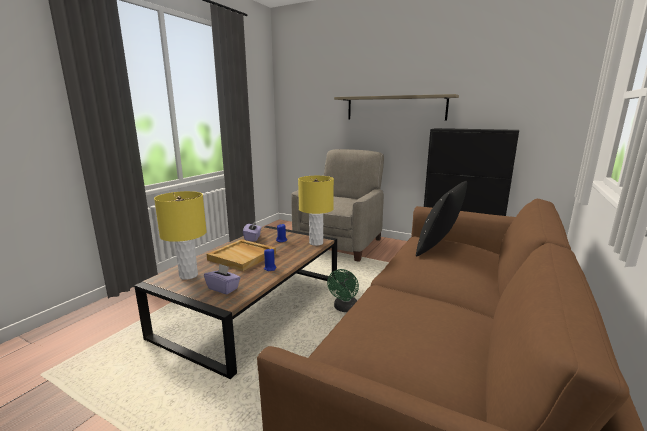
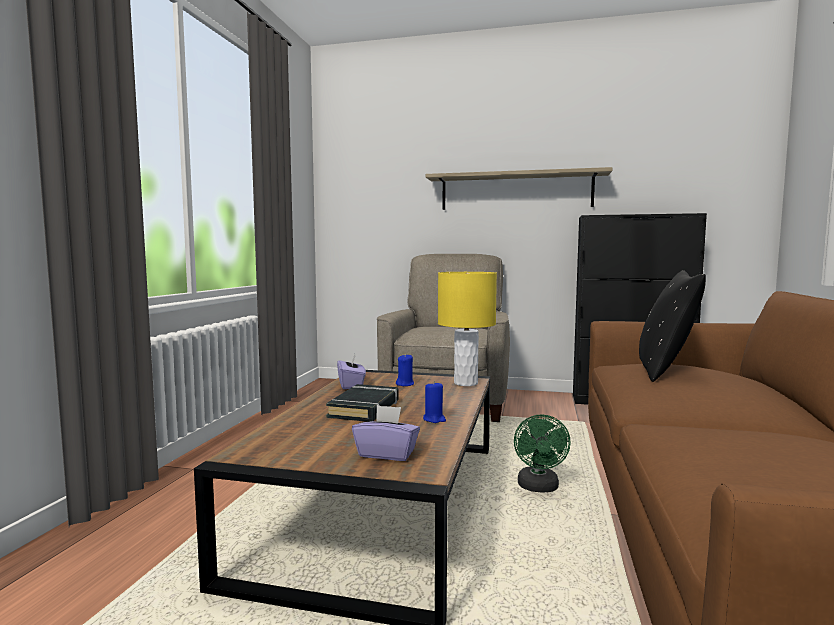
camera: 15 degrees left, 10 degrees down
yellow table lamp [154,191,207,280] -> none
beige tray [207,239,276,271] -> black book [326,384,399,422]

